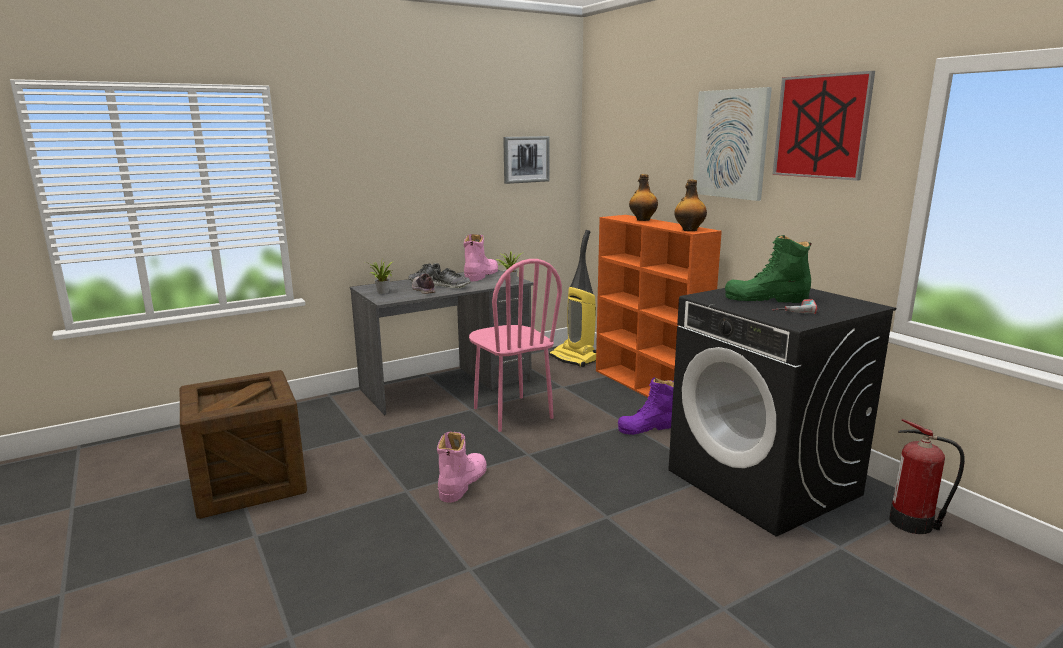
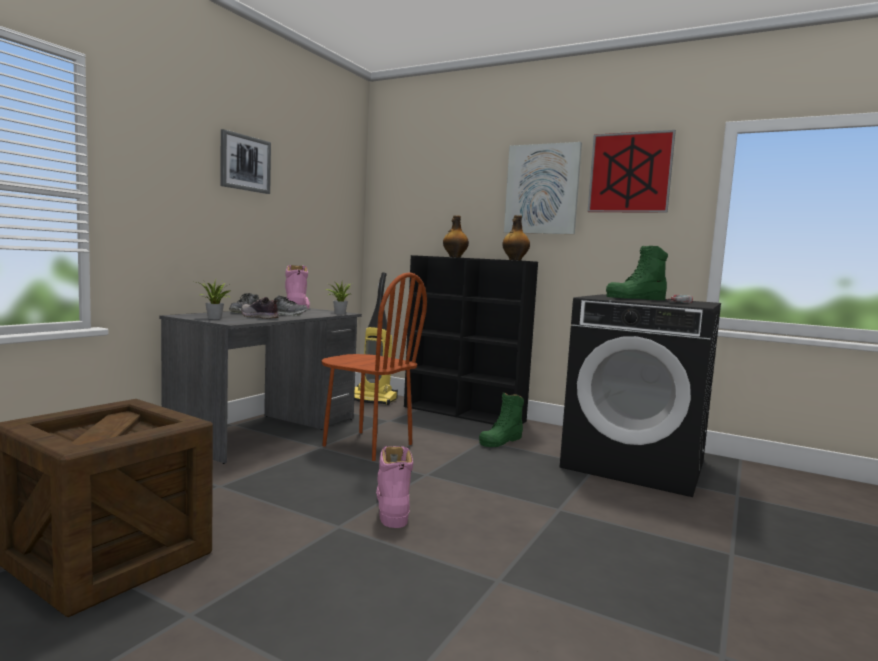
camera: 30 degrees left, 10 degrees down
pink chair [469,259,562,432] -> brown chair [321,272,427,461]
picture [503,136,550,184] -> picture moved to [220,129,271,194]
orange bookcase [596,215,722,397] -> black bookcase [404,255,538,425]
purple boot [618,377,674,435] -> green boot [479,392,524,447]
fire extinguisher [889,419,965,534] -> none

